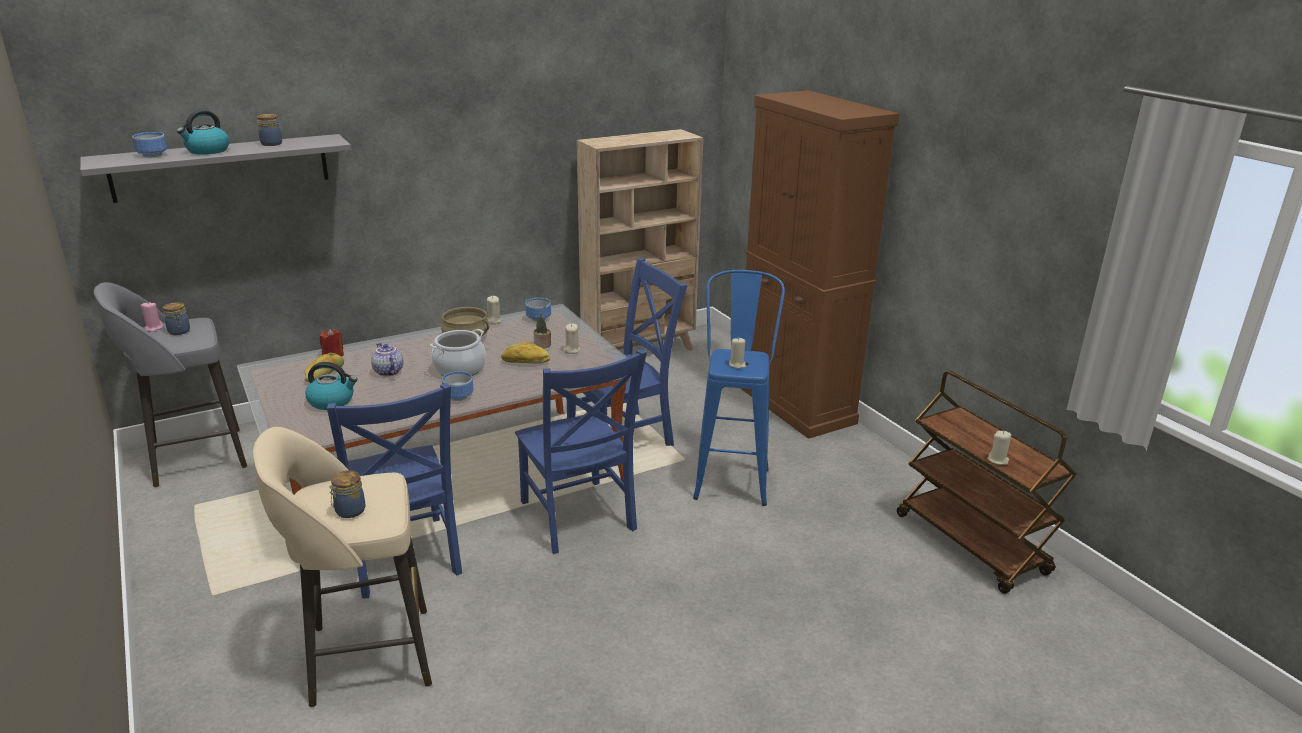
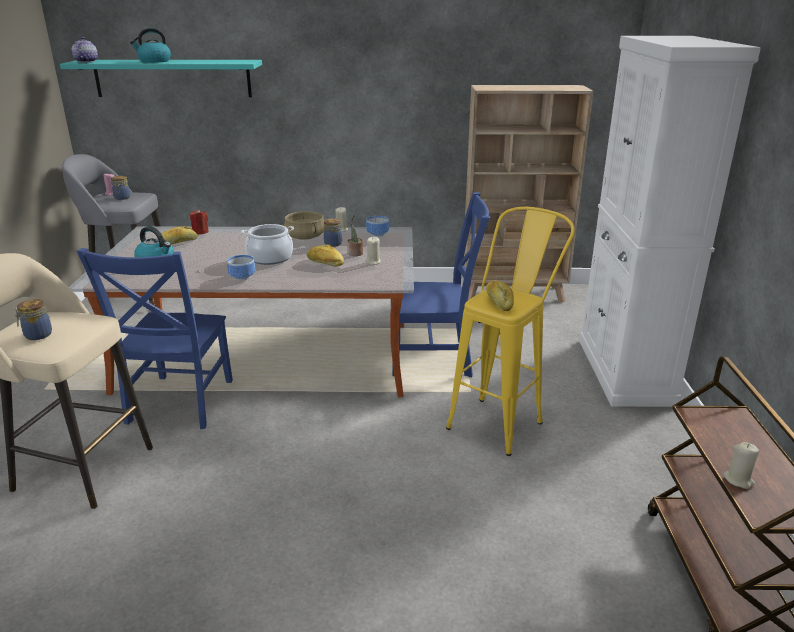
camera: 30 degrees right, 0 degrees up
grey shelf [80,134,351,203] -> turquoise shelf [60,60,262,97]
bowl [132,132,167,158] -> none
jar [257,114,282,146] -> jar moved to [324,218,342,247]
teapot [371,342,404,377] -> teapot moved to [72,37,98,62]
blue chair [515,349,647,554] -> none
blue stool [693,270,785,506] -> yellow stool [446,207,575,456]
beige candle [729,338,746,369] -> bread [486,281,514,311]
brown cabinet [740,90,900,439] -> white cabinet [579,36,761,407]

